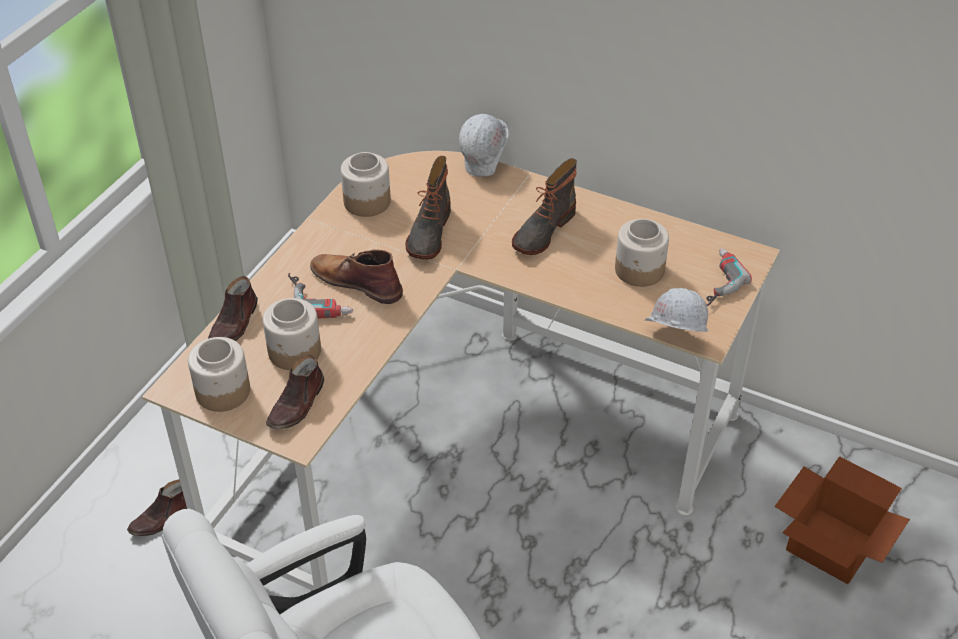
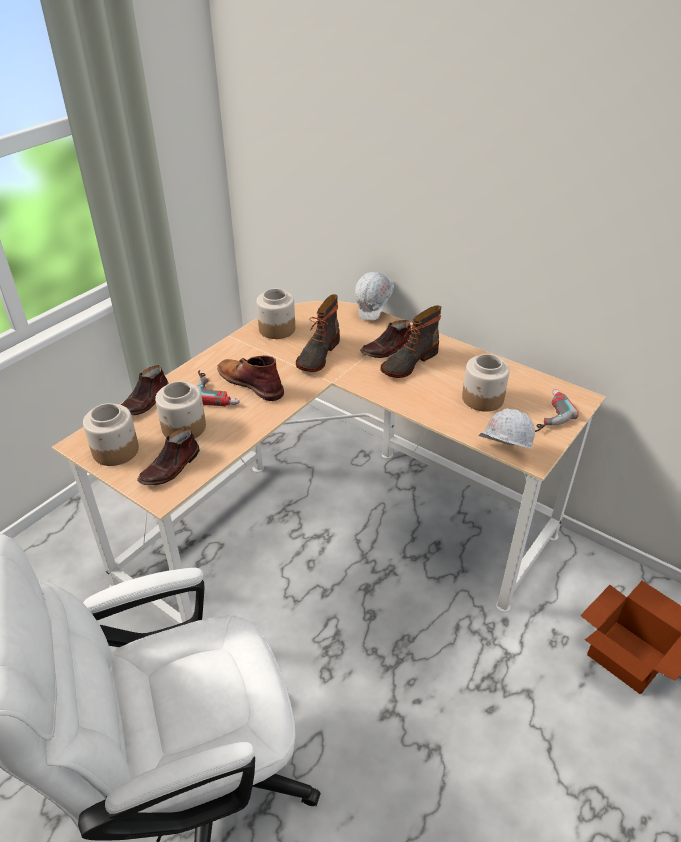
camera: 10 degrees right, 5 degrees down
brown shoe [127,479,187,536] -> brown shoe moved to [360,320,411,358]

